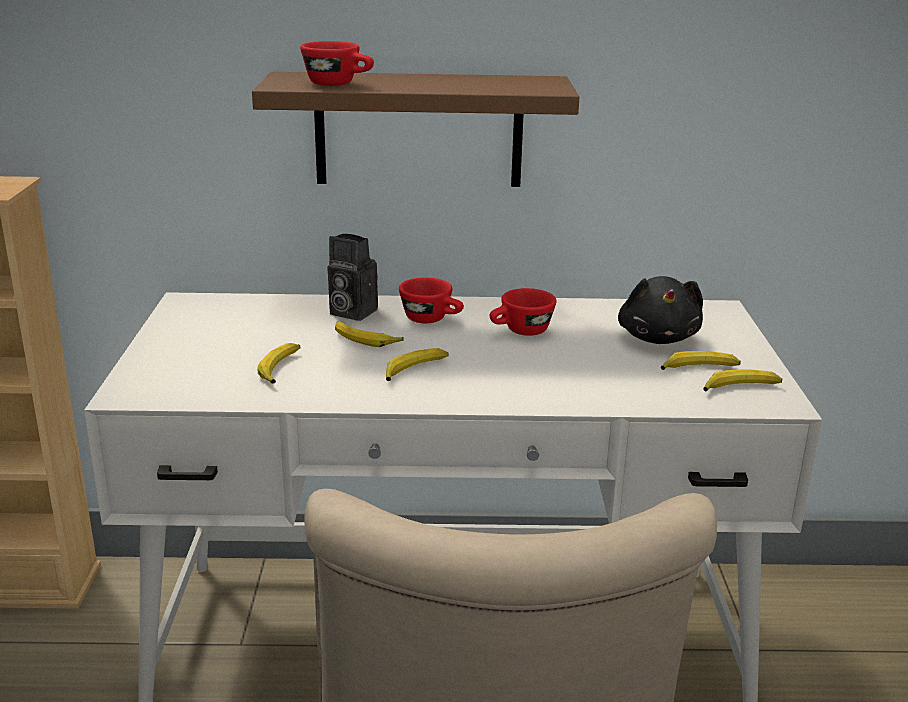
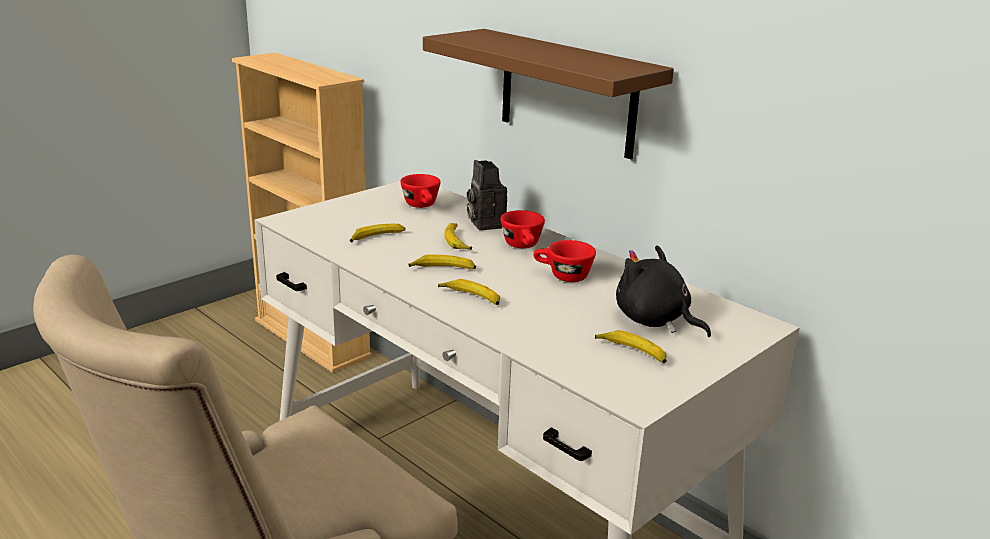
camera: 45 degrees right, 0 degrees up
red cup [300,41,374,86] -> red cup moved to [400,174,441,208]
black plush toy [618,276,703,344] -> black plush toy turned 90 degrees clockwise [616,245,711,337]
banana [703,369,783,391] -> banana moved to [438,279,500,305]

